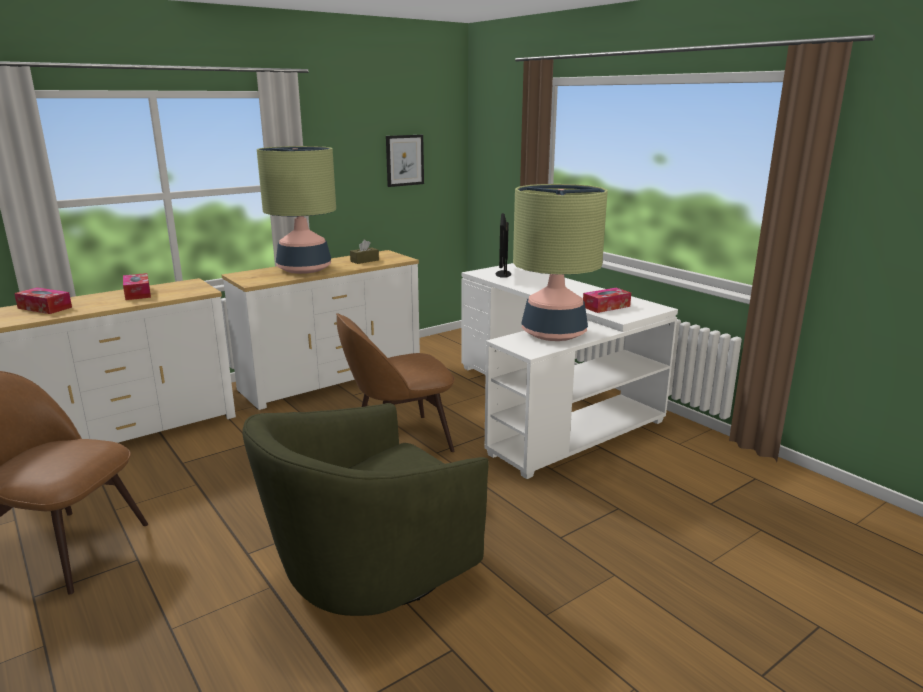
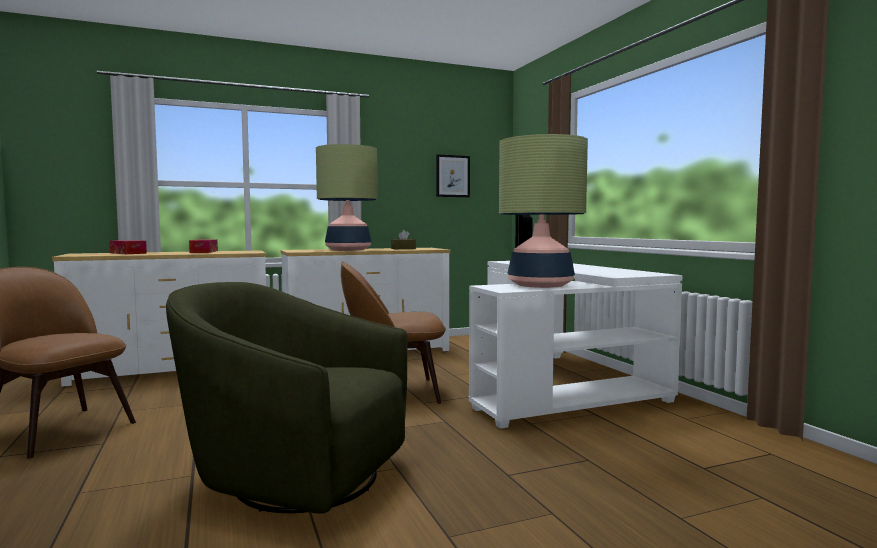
camera: 15 degrees right, 15 degrees down
green armchair [242,403,489,616] -> green armchair turned 45 degrees clockwise [166,282,408,514]
tissue box [583,288,631,313] -> none

